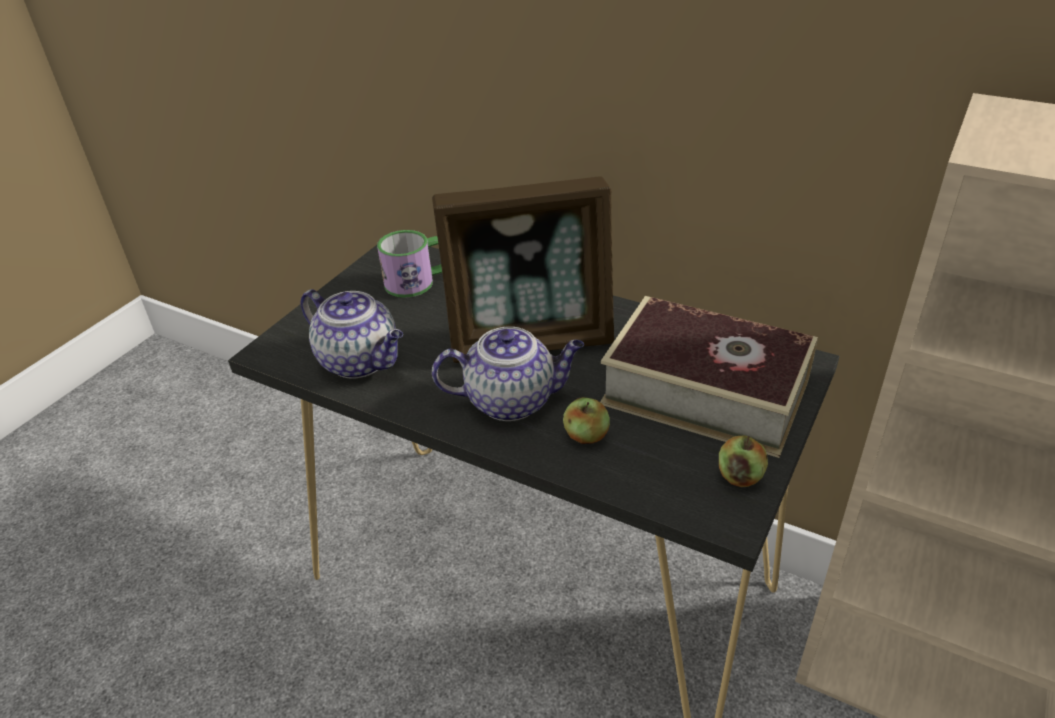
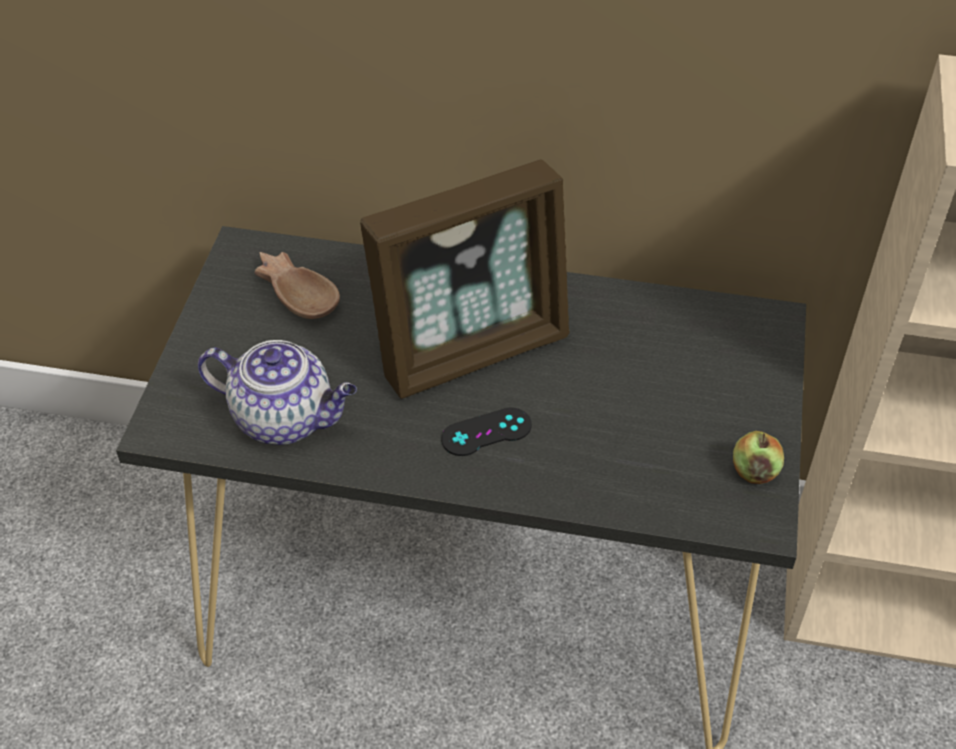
camera: 20 degrees left, 10 degrees up
mug [377,230,442,298] -> brown bowl [254,252,340,319]
teapot [432,327,584,421] -> black game controller [441,408,532,456]
apple [563,397,610,444] -> none
book [600,296,818,458] -> none

